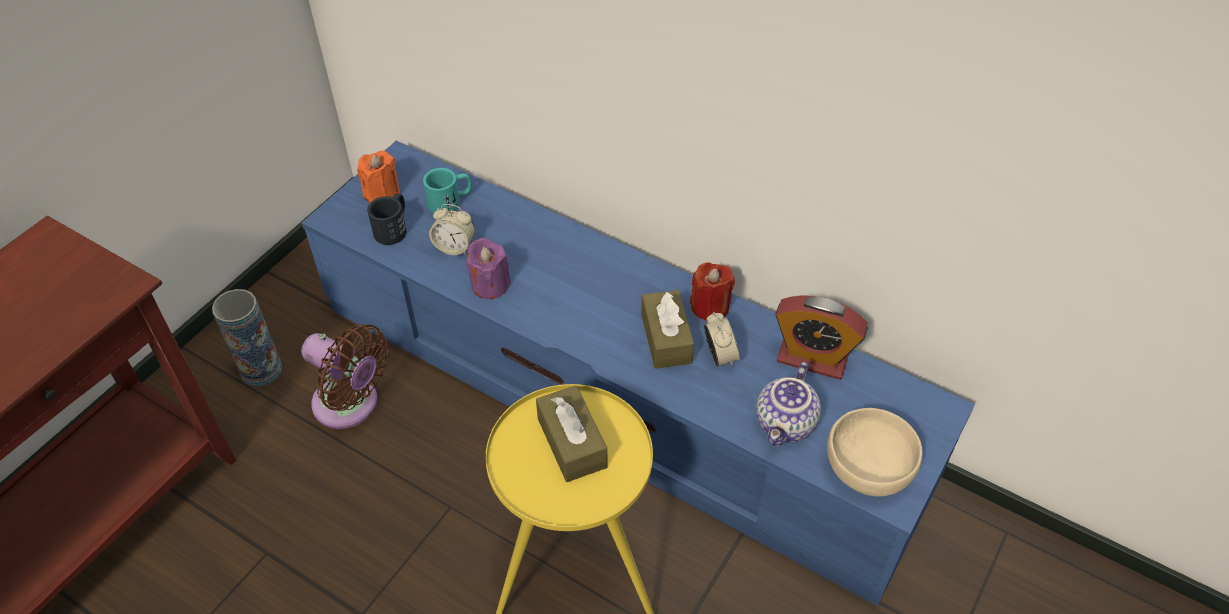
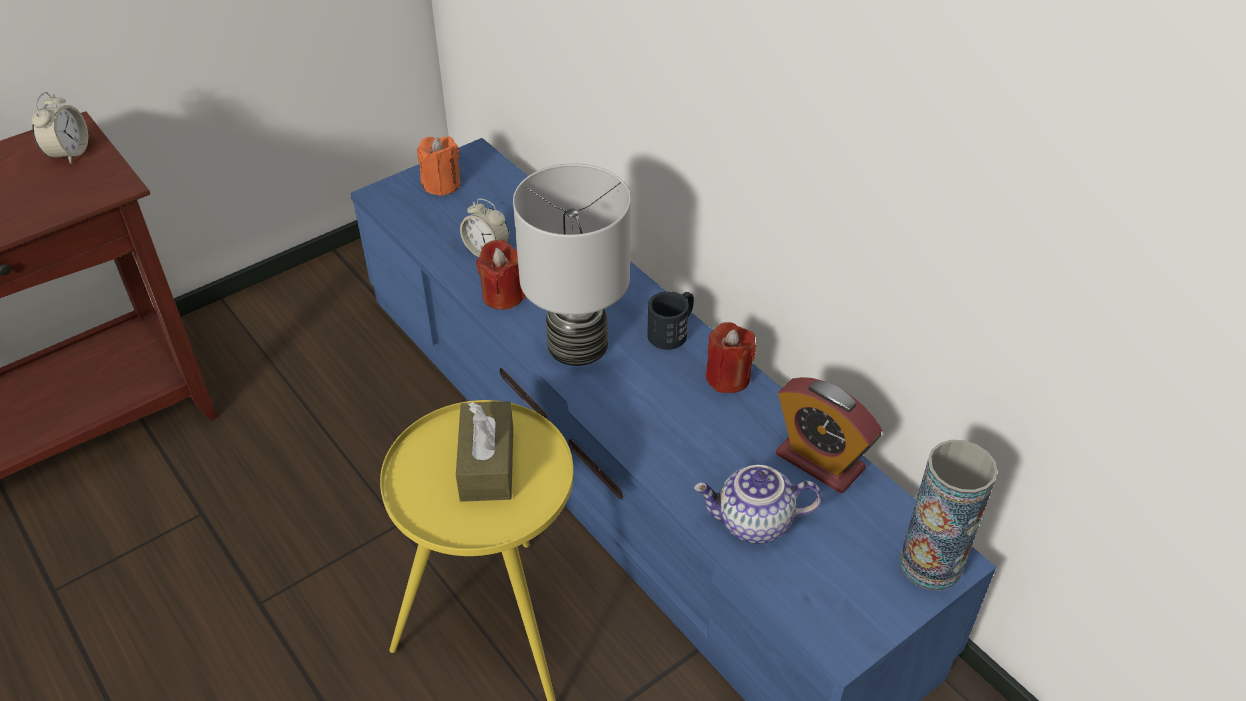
camera: 20 degrees right, 5 degrees down
vase [212,289,282,386] -> vase moved to [900,440,998,590]
brown fan [301,324,388,429] -> none
black mug [367,194,407,245] -> black mug moved to [647,291,694,350]
turquoise mug [423,168,472,213] -> none
purple candle [466,238,511,299] -> red candle [476,240,525,310]
brown tissue box [641,290,694,369] -> none
alarm clock [704,312,740,367] -> alarm clock moved to [32,92,88,164]
teapot [756,362,821,446] -> teapot turned 45 degrees clockwise [693,465,822,544]
beige bowl [827,408,923,496] -> none
none -> grey table lamp [513,163,631,366]

